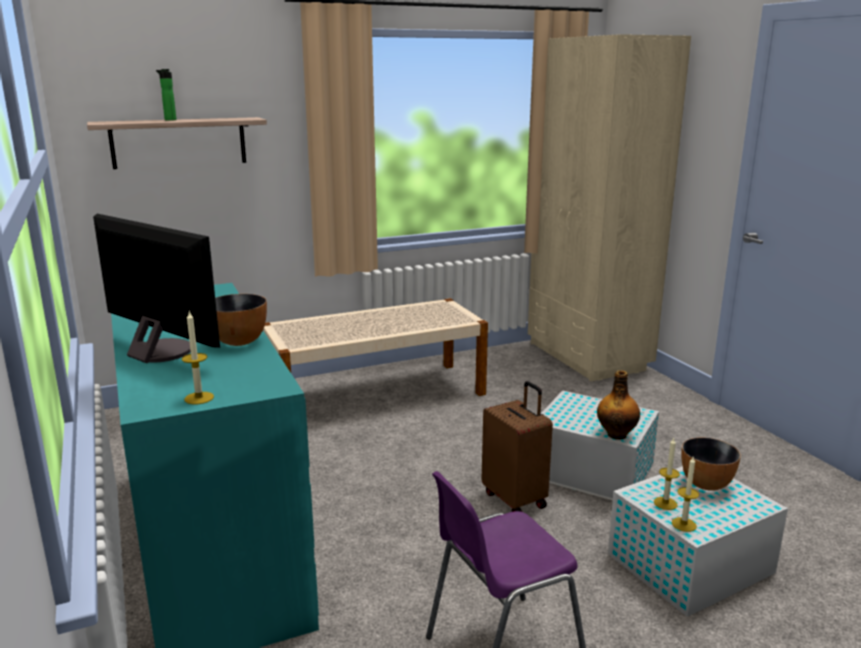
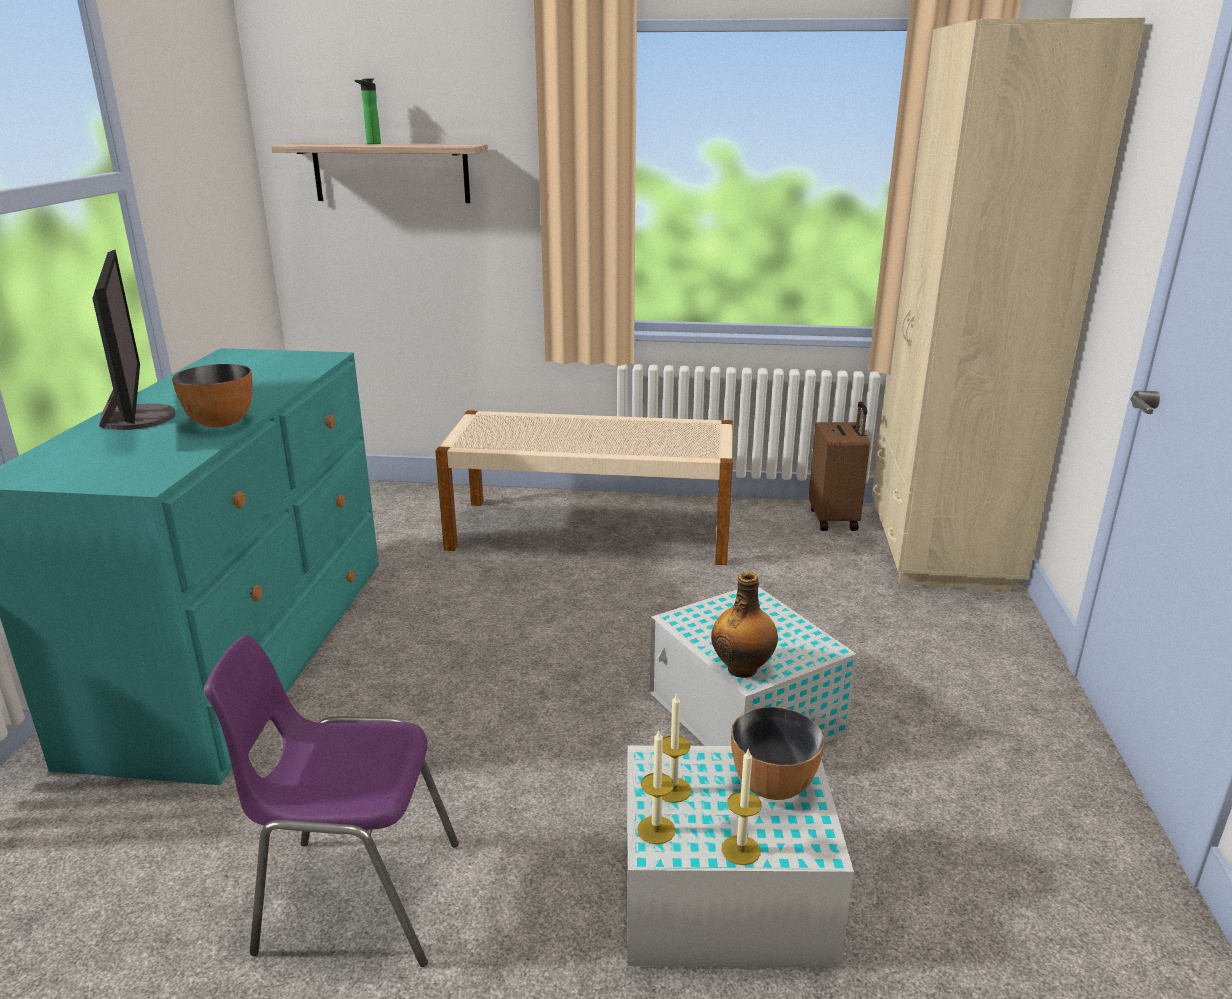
camera: 30 degrees right, 5 degrees up
candle [182,312,214,404] -> candle moved to [721,748,761,865]
brown suitcase [482,381,553,512] -> brown suitcase moved to [809,402,870,531]

